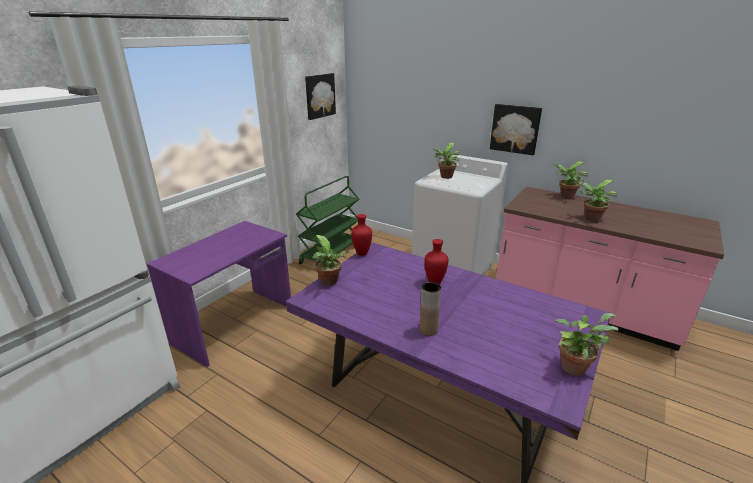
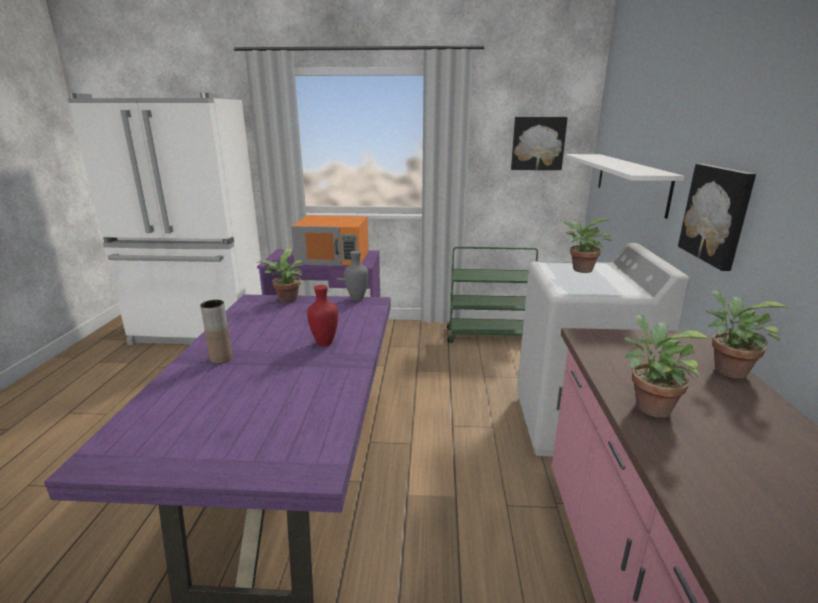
camera: 60 degrees right, 5 degrees down
red vase [351,214,372,256] -> grey vase [344,251,369,301]
potted plant [556,313,619,376] -> none
none -> orange microwave [291,215,369,266]
none -> white shelf [565,154,684,219]

